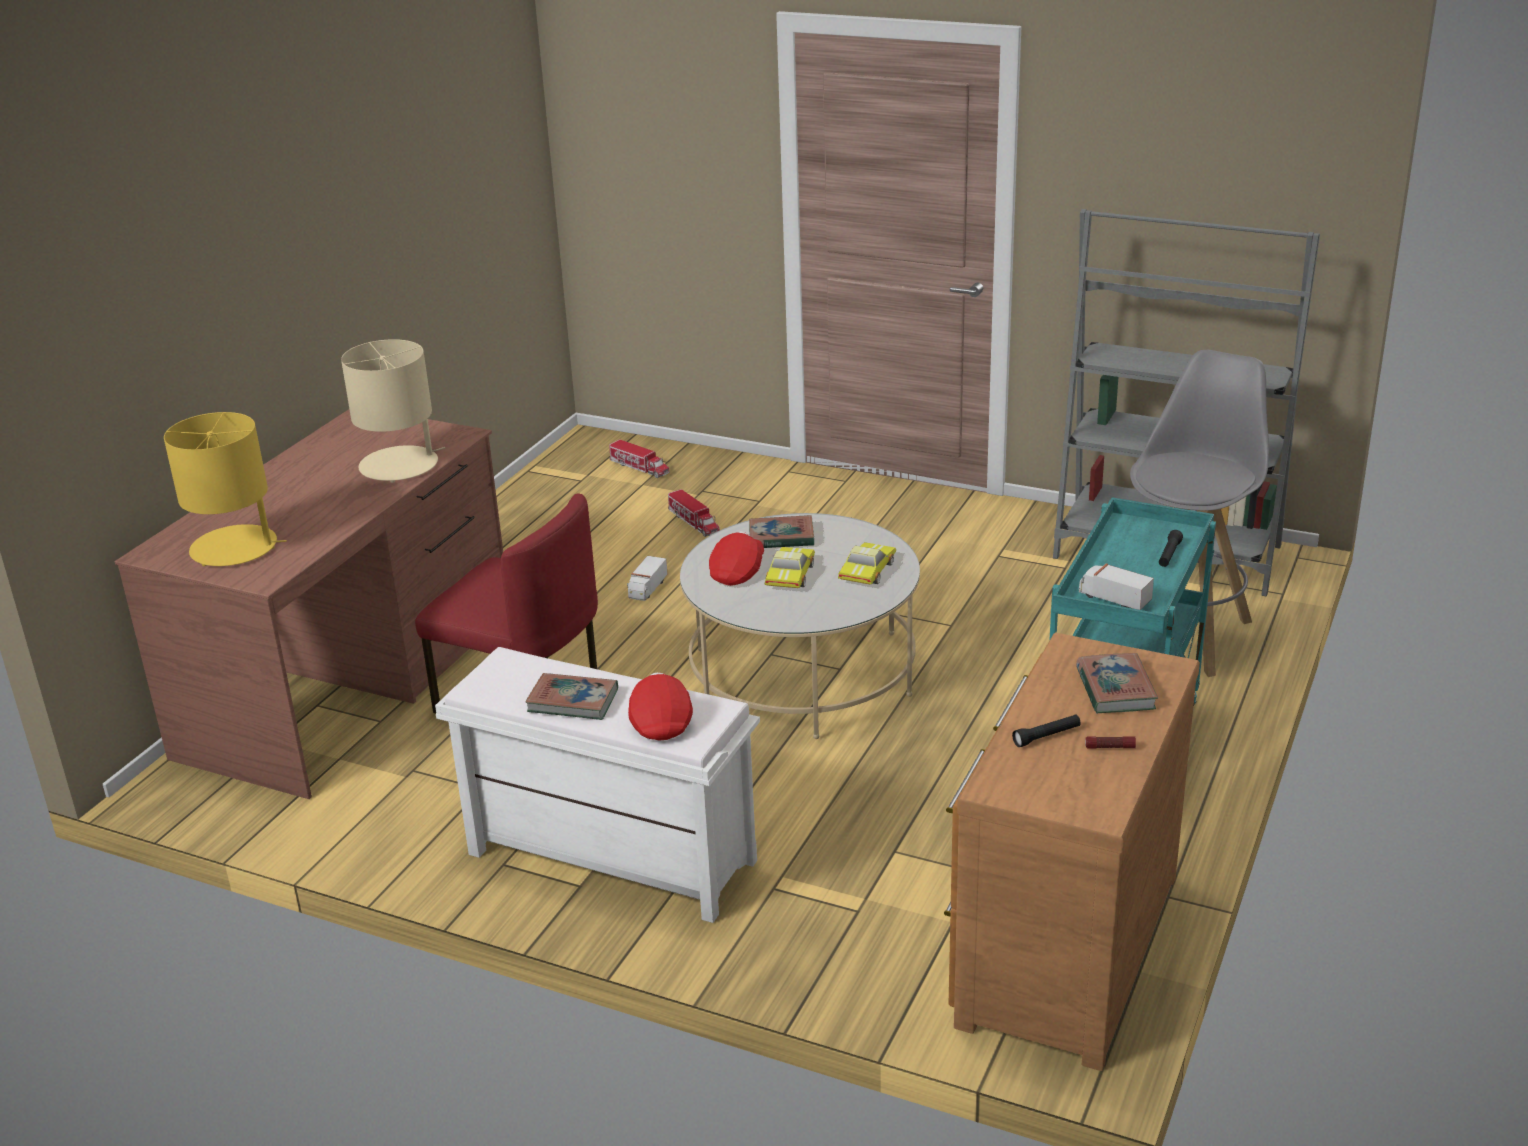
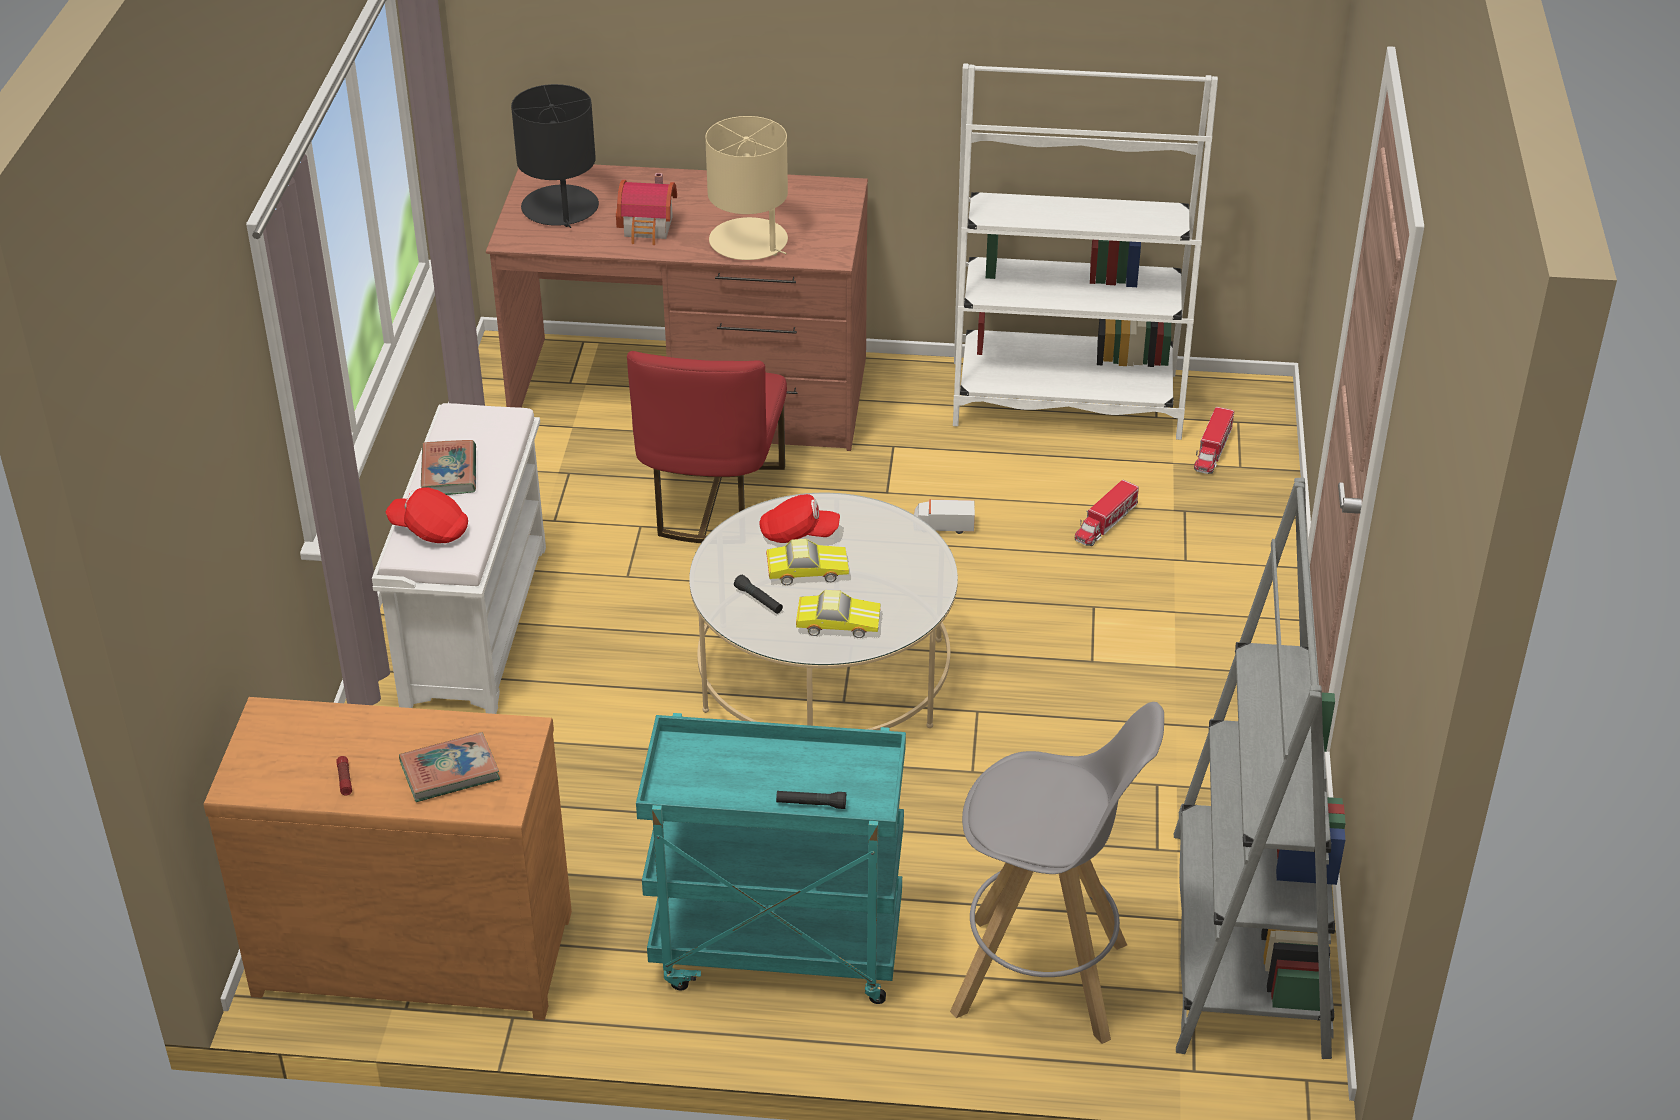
camera: 70 degrees right, 10 degrees up
yellow table lamp [164,412,287,566] -> black table lamp [511,84,599,228]
red cap [628,672,693,741] -> red cap turned 135 degrees counterclockwise [386,487,468,543]
book [749,515,814,548] -> none
black flashlight [1012,714,1081,747] -> black flashlight moved to [734,575,783,614]
toy truck [1079,564,1154,610] -> none
none -> toy house [616,173,677,245]
none -> white bookcase [953,63,1218,440]

